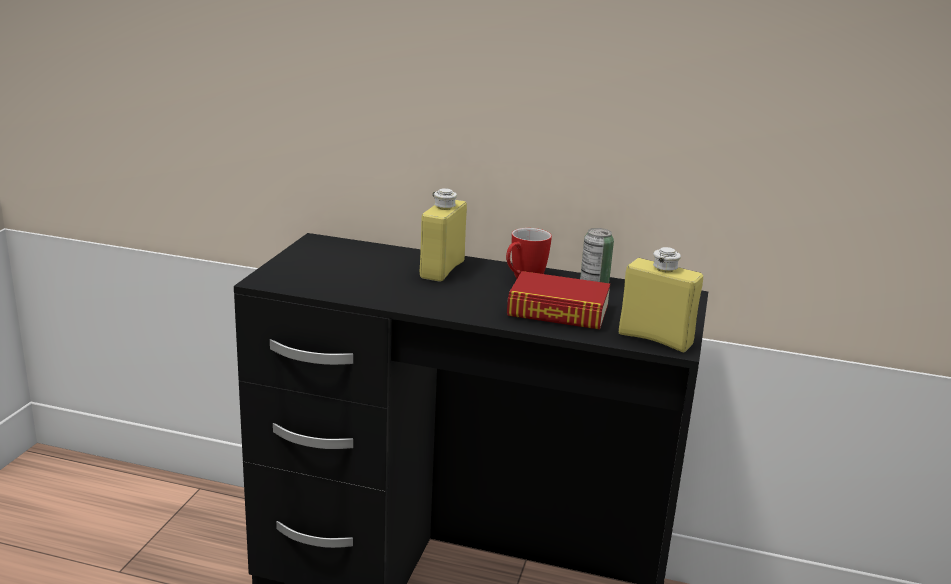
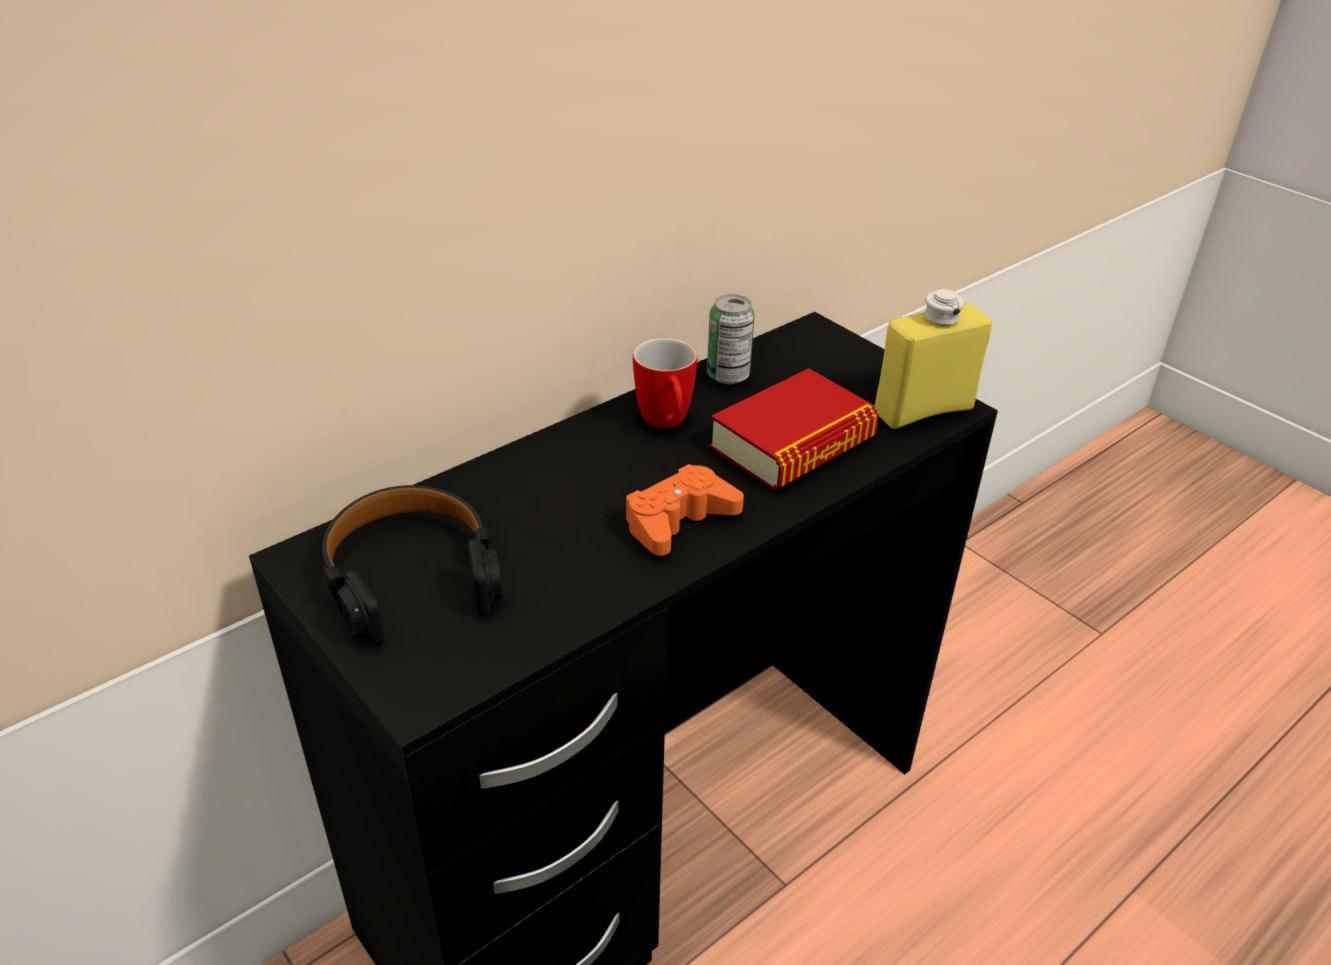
camera: 55 degrees left, 15 degrees up
yellow bottle [420,188,467,282] -> none
none -> black headphones [322,485,503,645]
none -> orange game controller [626,464,744,556]

